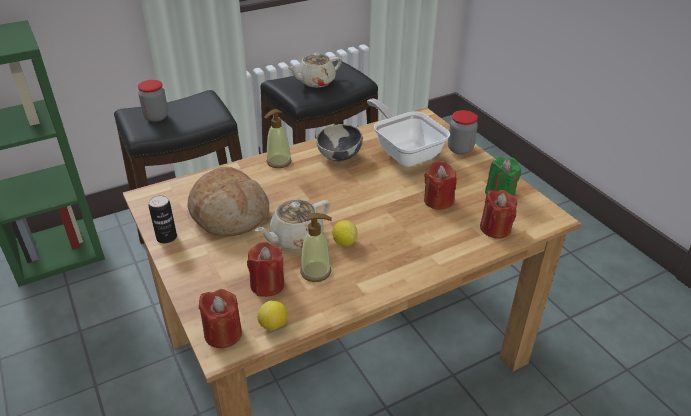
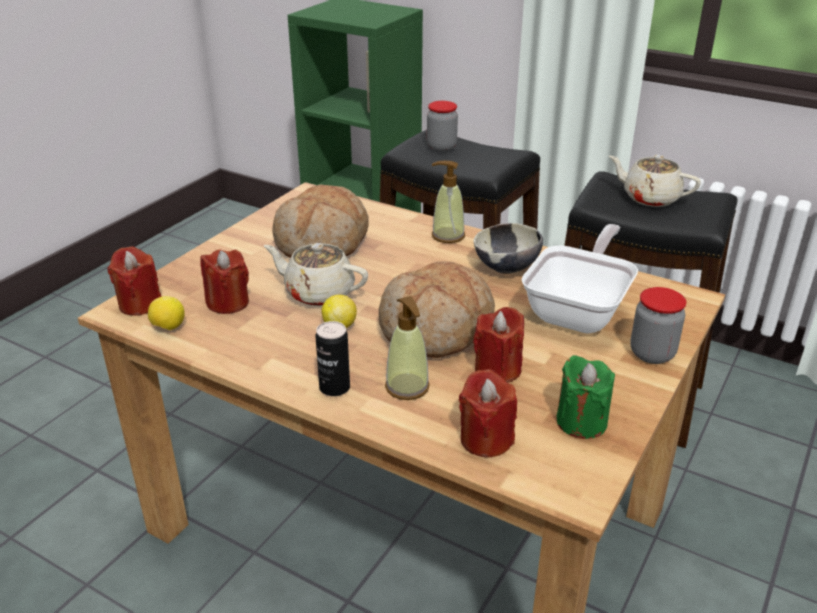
camera: 60 degrees right, 5 degrees down
can [149,195,177,244] -> can moved to [315,321,350,396]
soap dispenser [300,213,332,282] -> soap dispenser moved to [385,296,430,400]
none -> bread [379,261,495,358]

